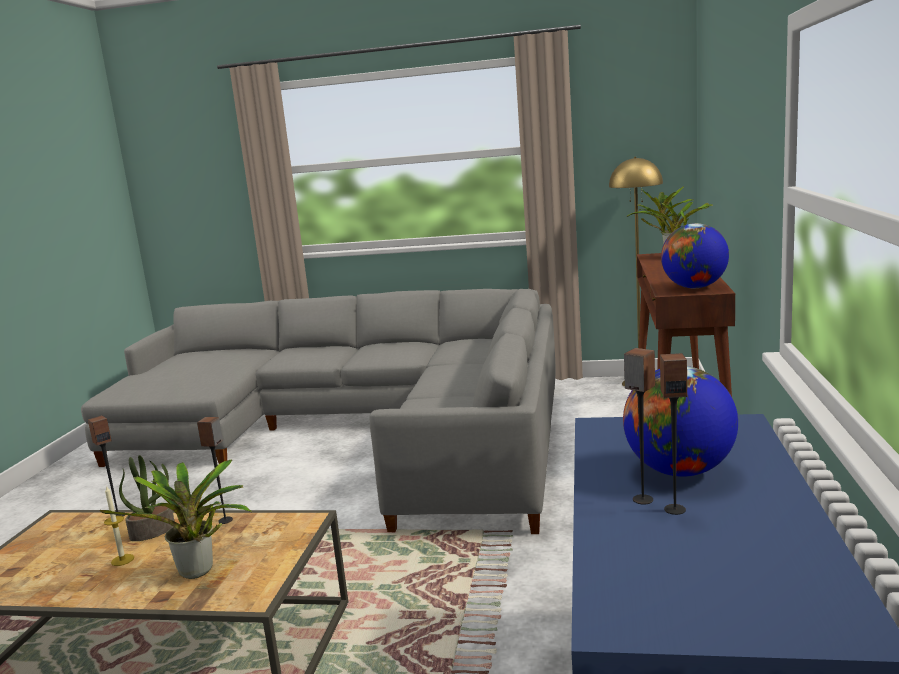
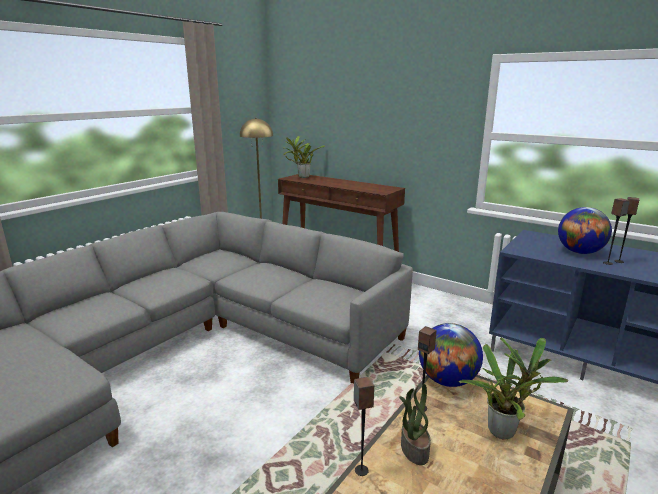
camera: 65 degrees left, 5 degrees up
candle [104,485,134,566] -> none
globe [661,223,729,288] -> globe moved to [419,323,483,387]

